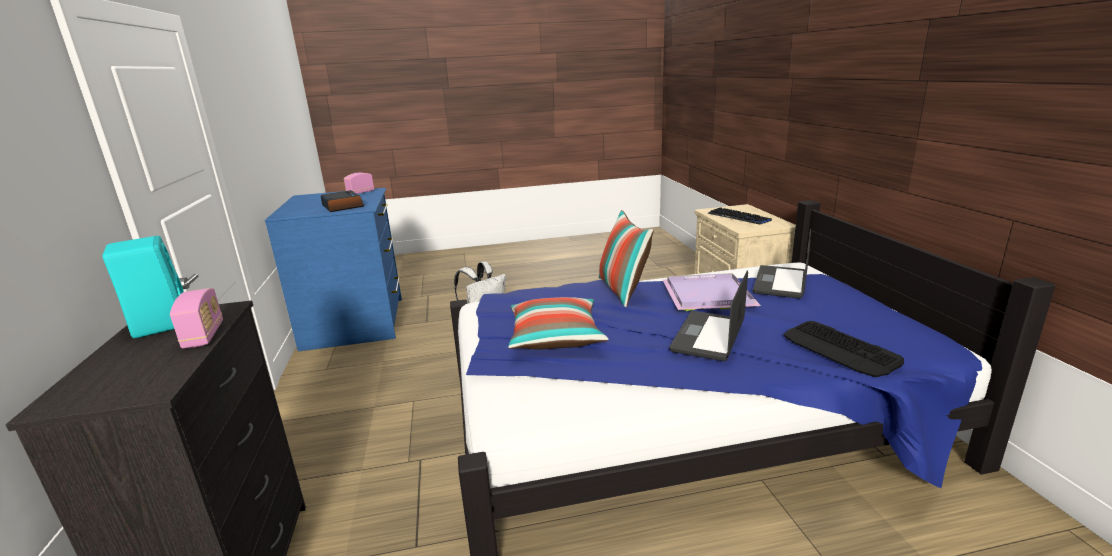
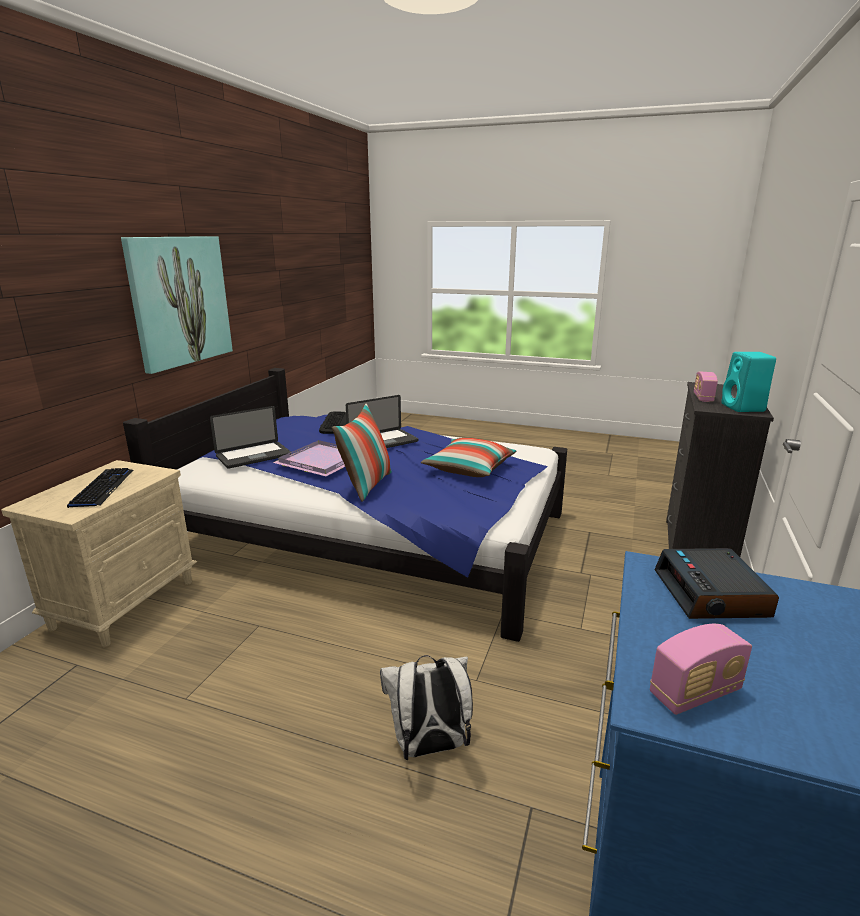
camera: 150 degrees left, 0 degrees up
none -> picture [121,236,233,374]

